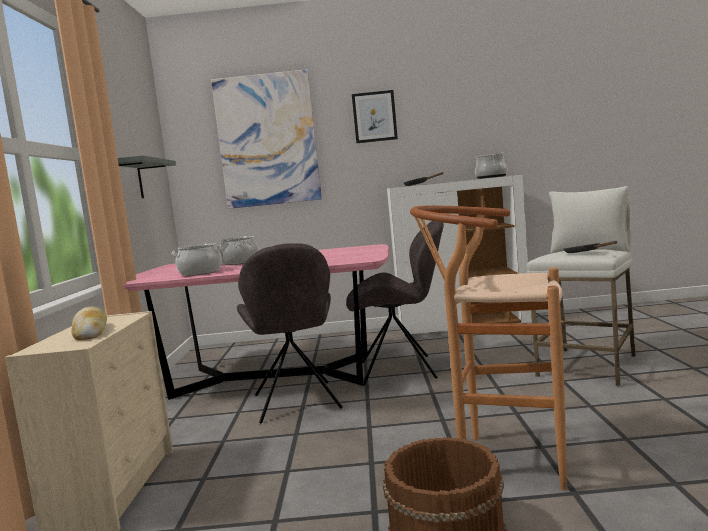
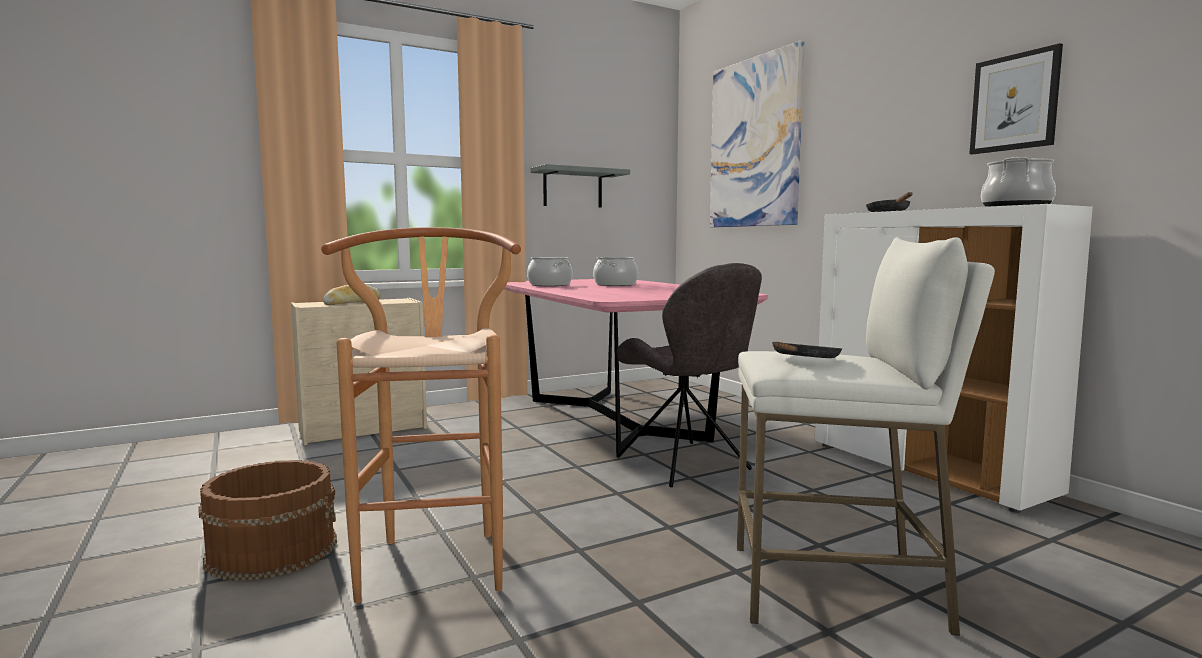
camera: 60 degrees right, 0 degrees up
grey chair [237,243,343,424] -> none
picture [352,90,398,143] -> picture moved to [969,43,1063,154]

